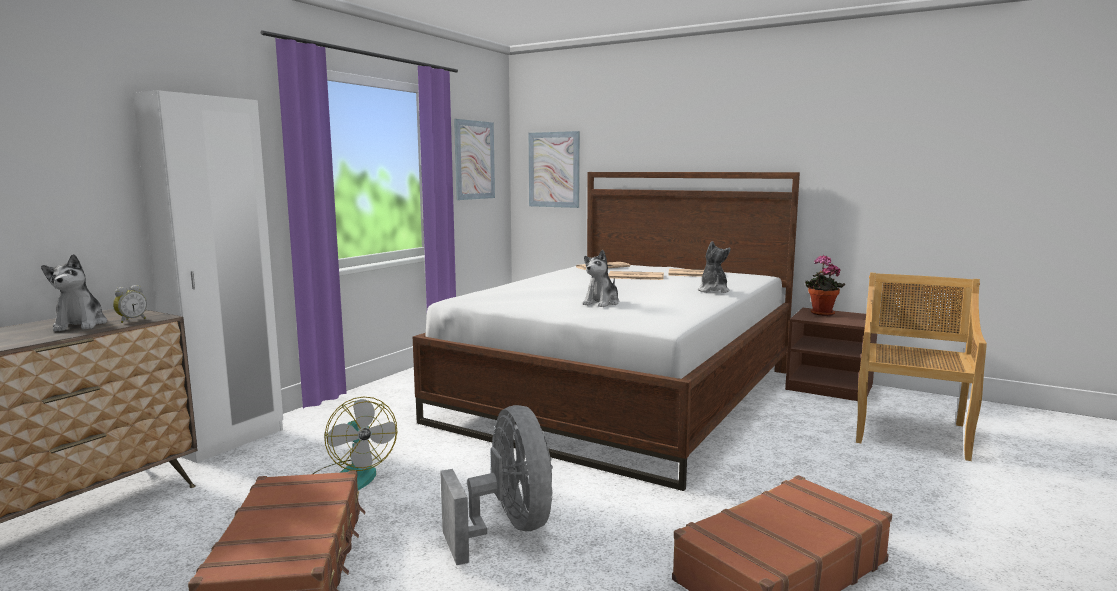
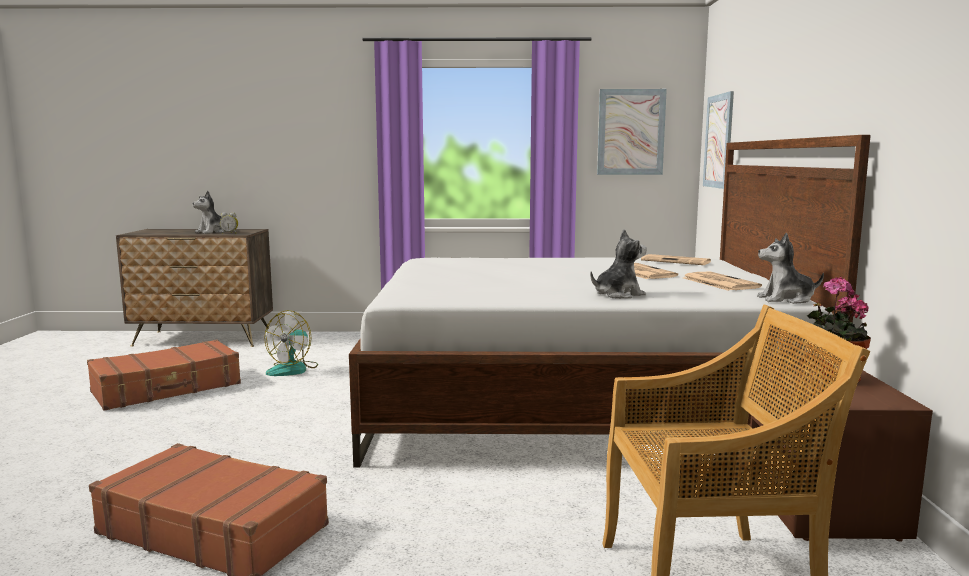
camera: 60 degrees right, 0 degrees up
white wardrobe [133,90,283,463] -> none
grey fan [440,405,553,565] -> none
plush toy [582,250,619,307] -> plush toy moved to [757,232,824,304]

